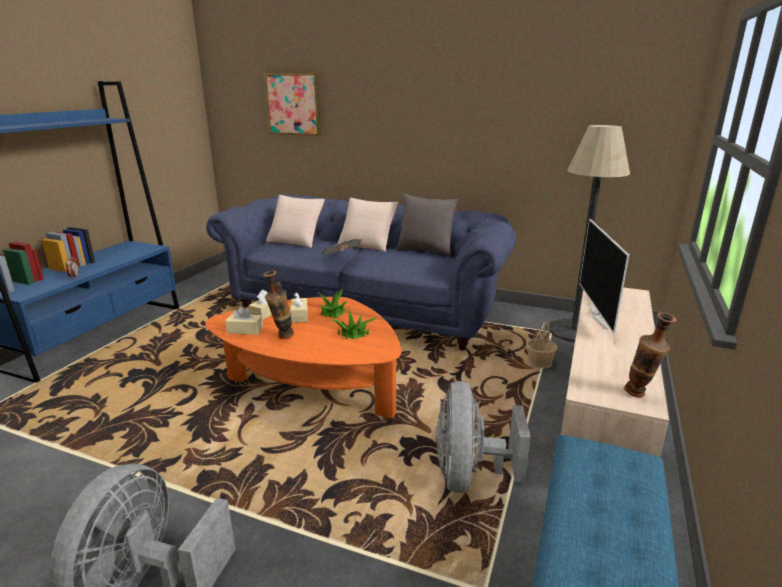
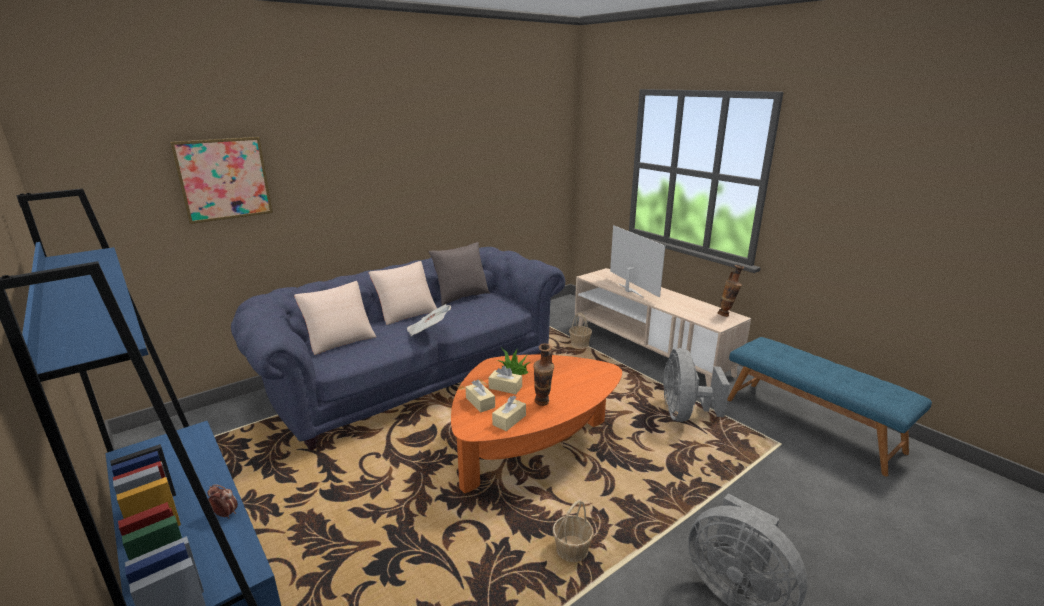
camera: 60 degrees left, 0 degrees up
potted plant [329,308,376,340] -> none
grey fan [436,381,531,493] -> grey fan turned 60 degrees clockwise [663,348,730,422]
floor lamp [549,125,630,343] -> none
television [580,219,629,334] -> television turned 150 degrees counterclockwise [610,225,665,298]
none -> basket [553,500,594,562]

